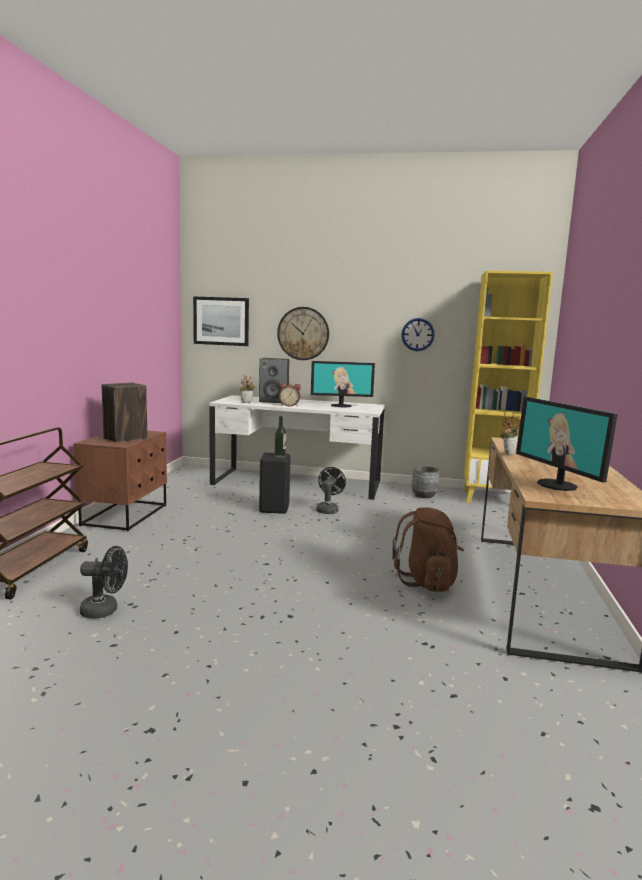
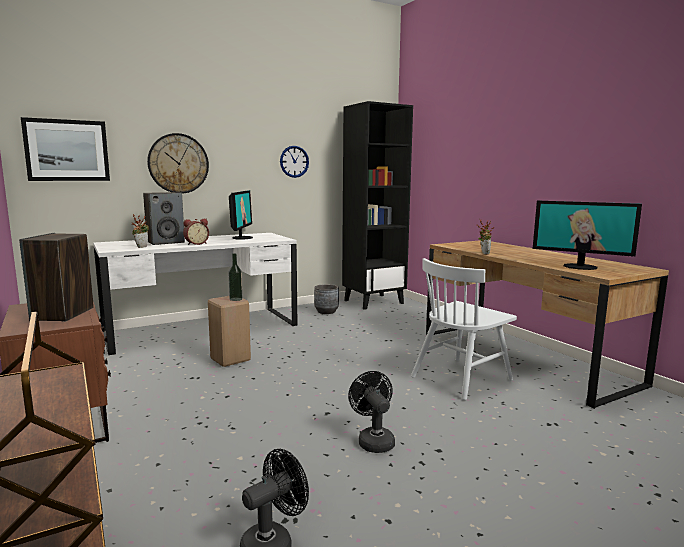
camera: 40 degrees left, 0 degrees up
black stool [259,453,291,514] -> beige stool [208,296,251,367]
monitor [311,361,375,407] -> monitor turned 45 degrees counterclockwise [229,190,253,240]
black fan [316,467,346,514] -> black fan moved to [348,371,395,453]
brown backpack [392,507,464,592] -> white chair [411,258,517,400]
yellow bookcase [464,271,553,503] -> black bookcase [342,101,413,310]

